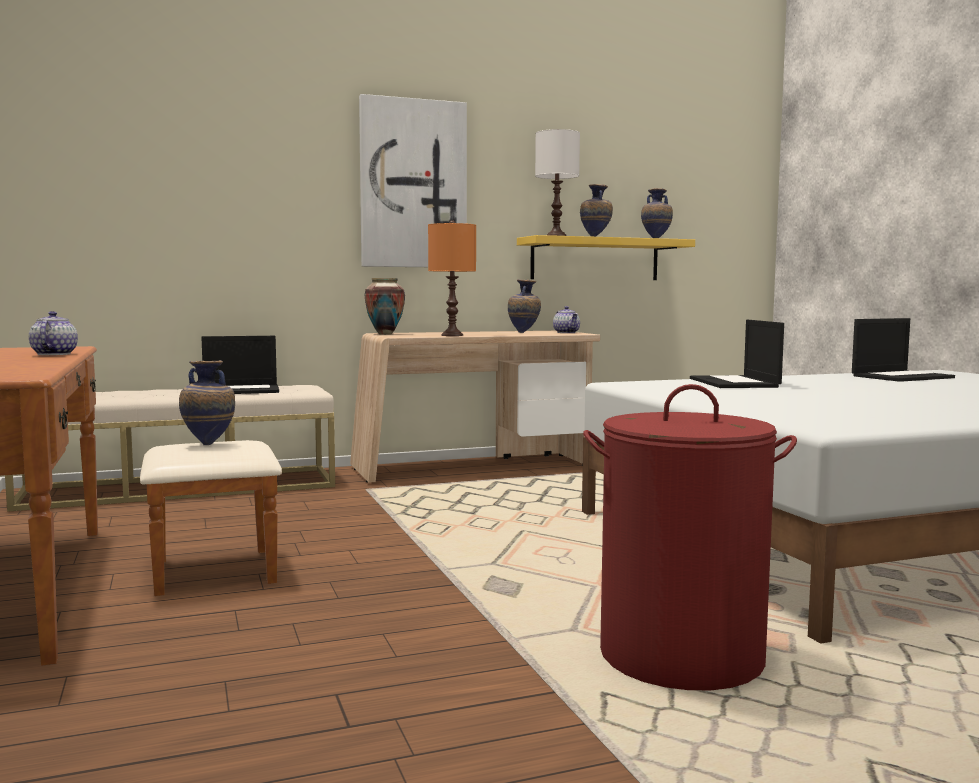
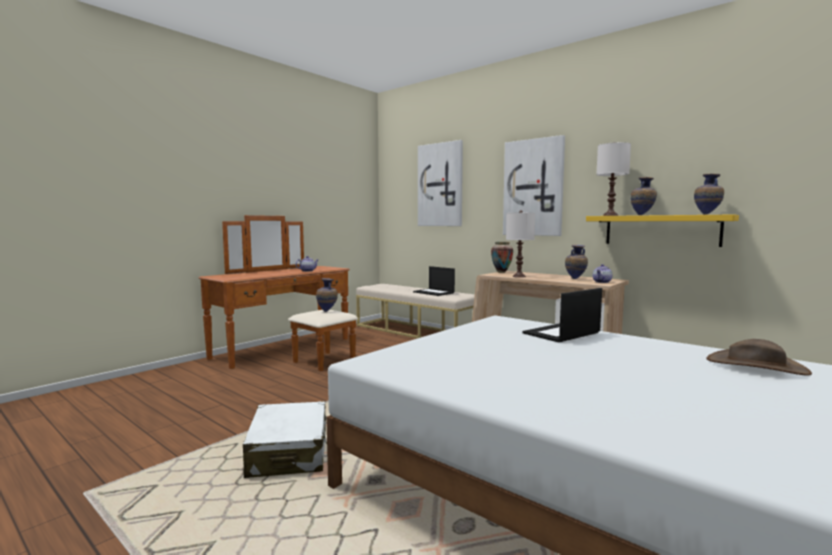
camera: 60 degrees right, 0 degrees up
orange table lamp [428,220,476,336] -> white table lamp [506,210,535,278]
red laundry basket [583,384,797,690] -> white suitcase [243,401,327,478]
laptop [852,318,955,382] -> brown hat [706,339,812,376]
none -> picture [418,140,463,226]

